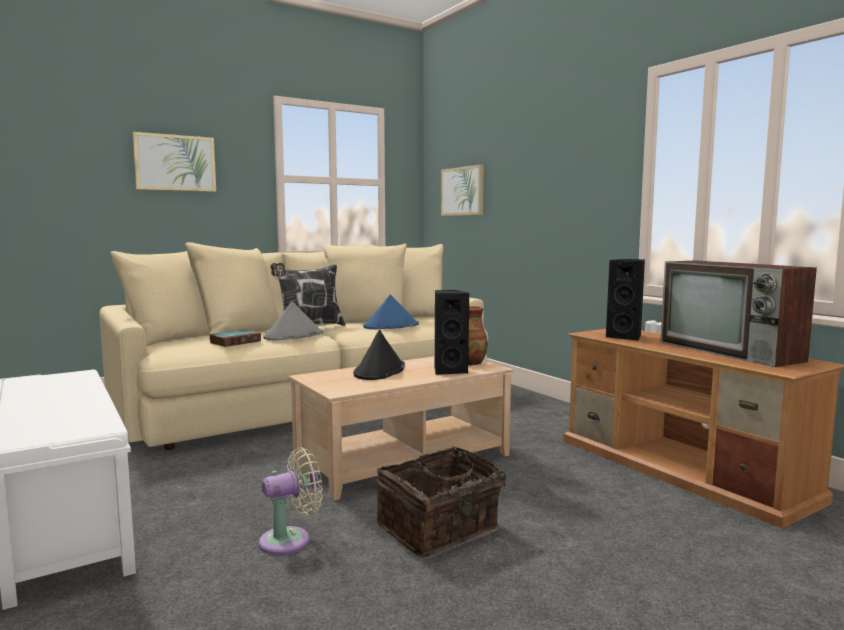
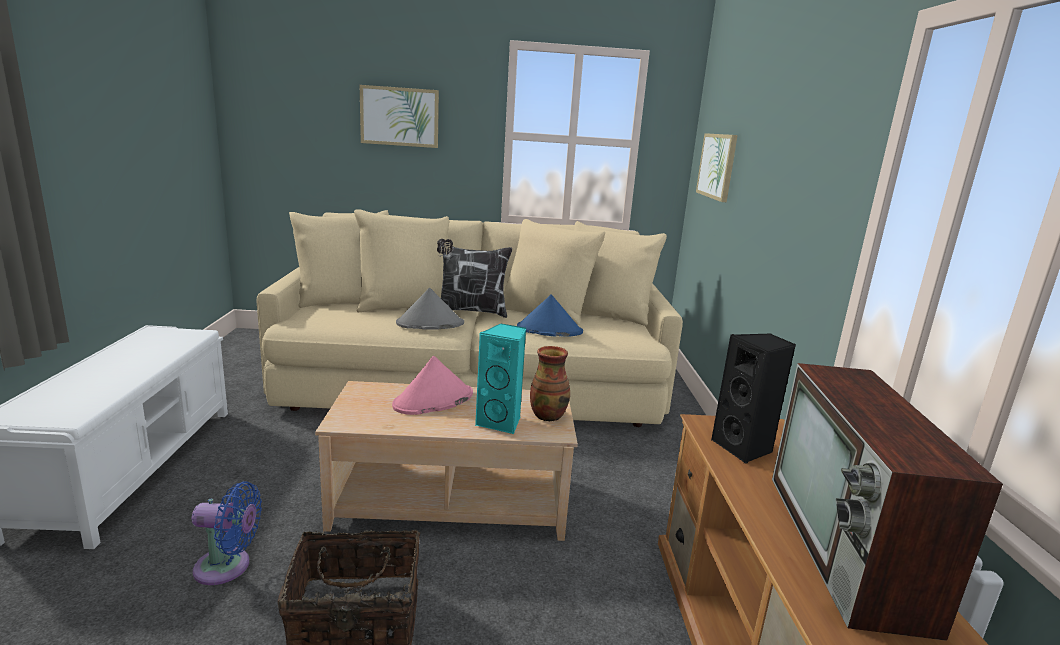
camera: 30 degrees right, 10 degrees up
book [209,330,261,347] -> none
beige fan [259,447,323,555] -> blue fan [192,481,262,585]
black hat [354,330,405,380] -> pink hat [392,356,473,415]
black speaker [435,290,469,375] -> turquoise speaker [475,323,526,435]

